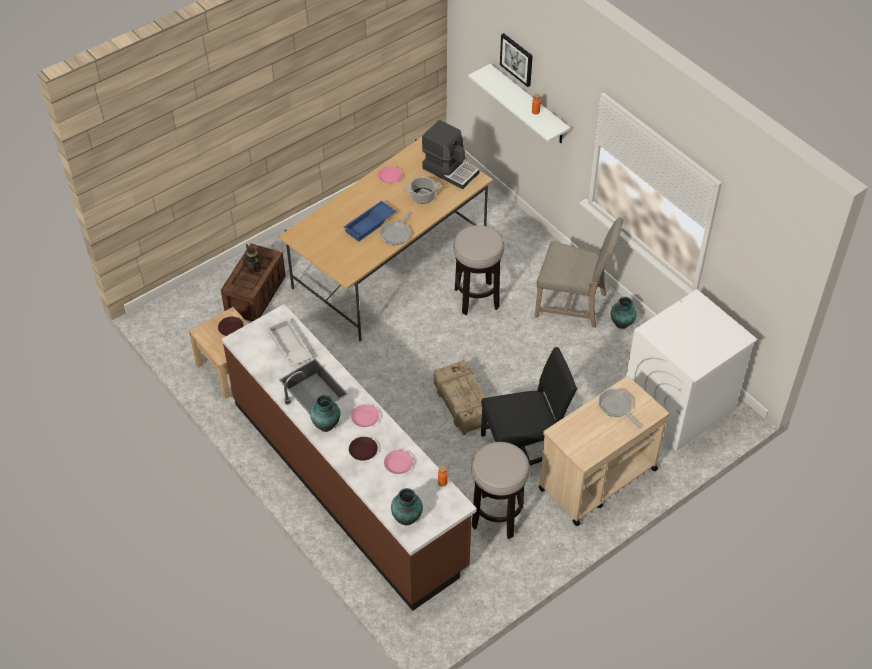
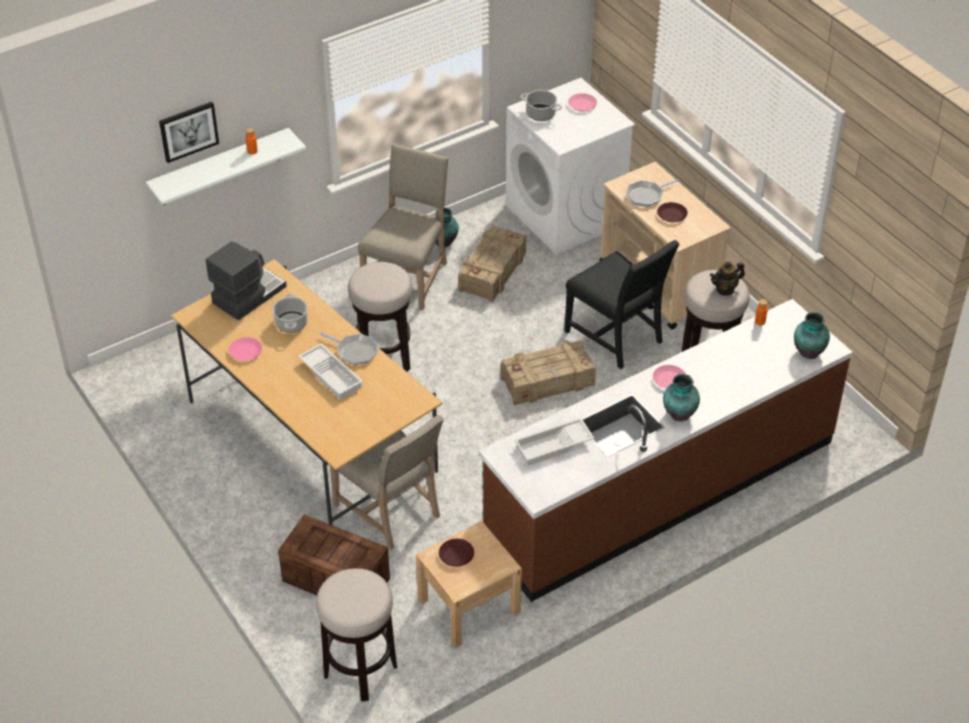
camera: 85 degrees left, 5 degrees down
teapot [243,244,263,273] -> teapot moved to [710,262,745,296]
blue tray [344,201,396,242] -> white tray [298,343,363,400]
brown plate [349,437,378,461] -> brown plate moved to [657,202,688,222]
pink plate [384,450,413,474] -> pink plate moved to [568,93,597,112]
black chair [481,347,577,465] -> black chair turned 150 degrees clockwise [565,240,679,369]
none -> stool [316,568,397,701]
none -> beige chair [330,415,444,550]
none -> crate [458,225,526,302]
none -> cooking pot [521,90,562,121]

